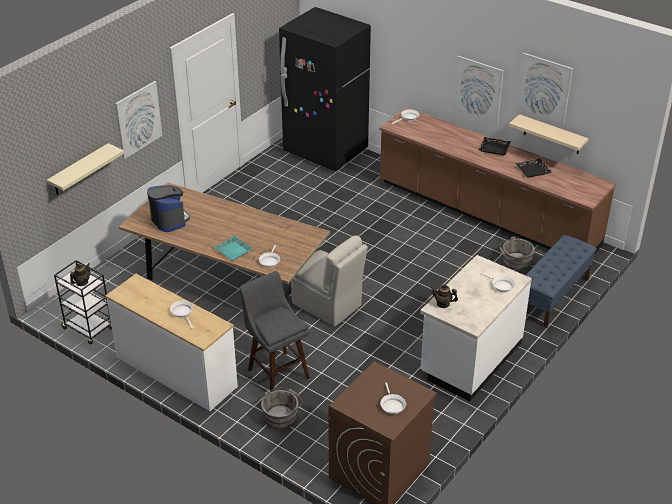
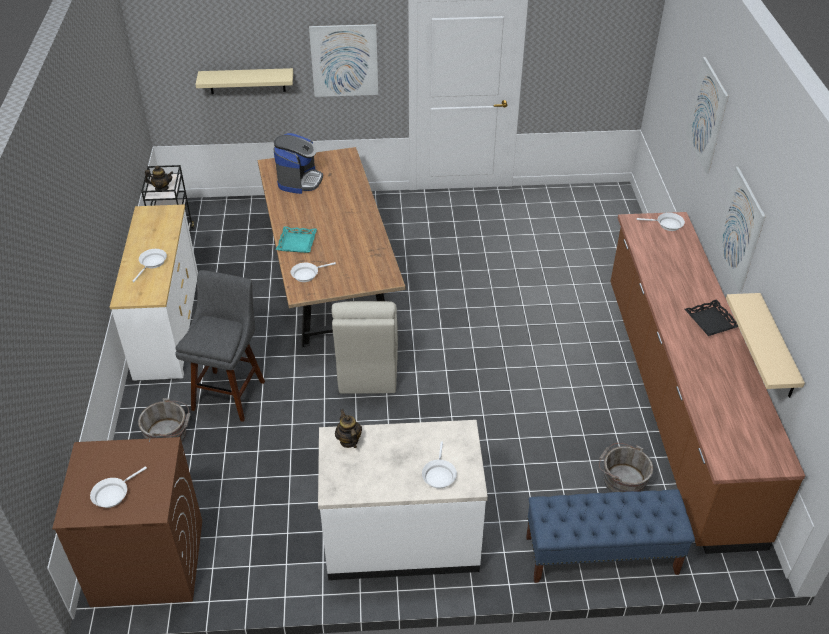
camera: 50 degrees right, 5 degrees up
black fridge [279,7,371,172] -> none
black tray [515,158,552,178] -> none
picture [516,53,573,125] -> picture moved to [686,57,728,174]

